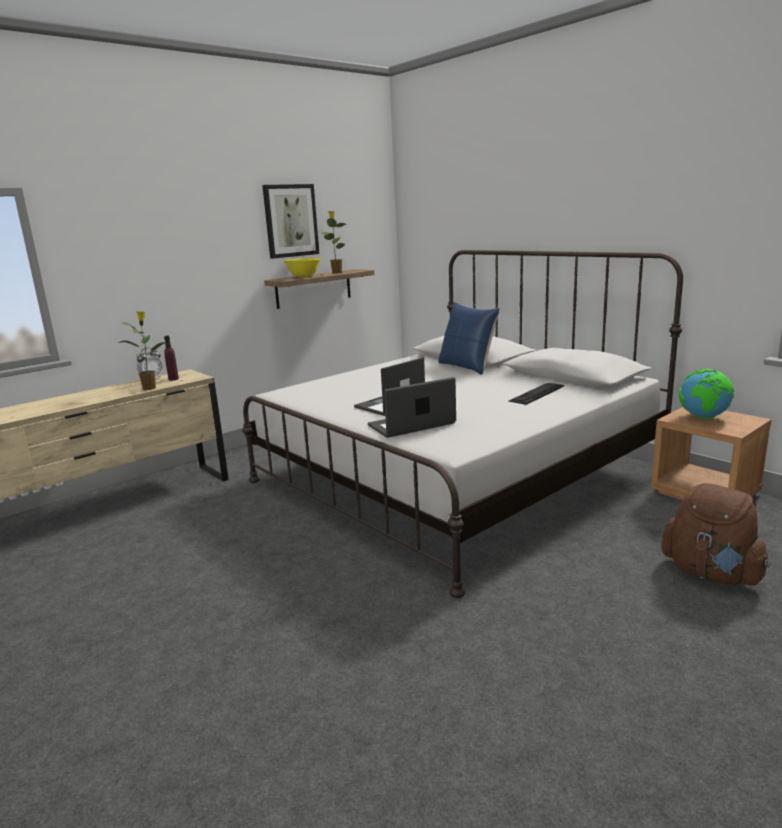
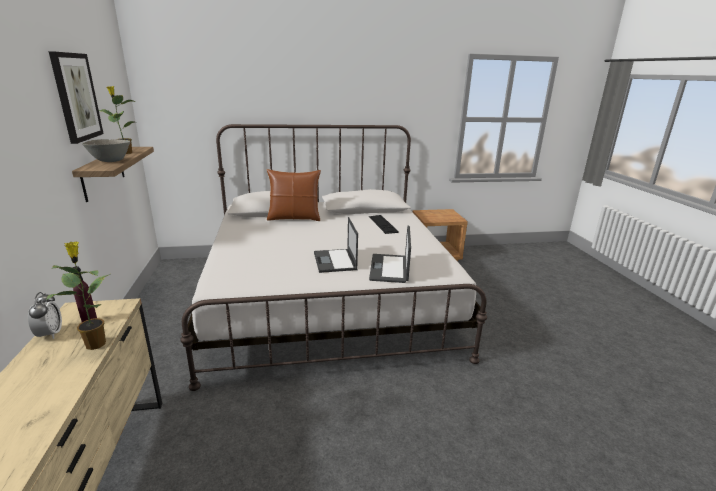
camera: 60 degrees left, 5 degrees up
yellow bowl [284,258,321,277] -> grey bowl [82,139,130,162]
blue pillow [438,302,500,375] -> brown pillow [267,169,321,221]
brown backpack [661,483,770,585] -> none
globe [679,369,734,419] -> none

